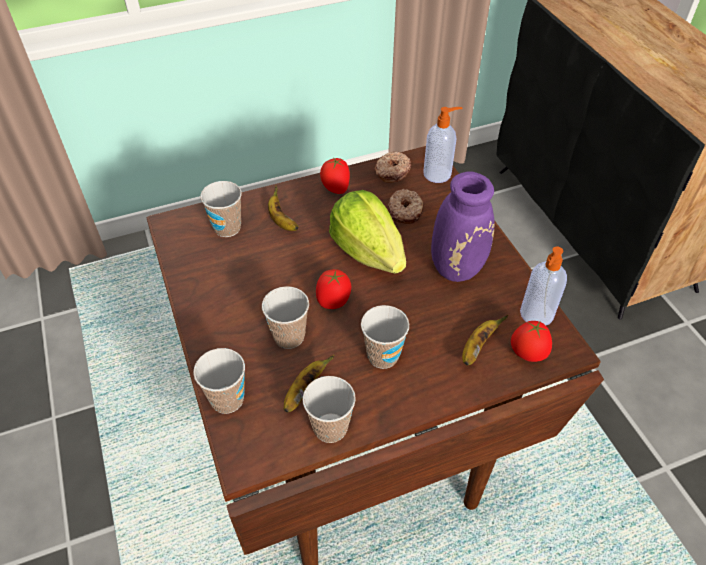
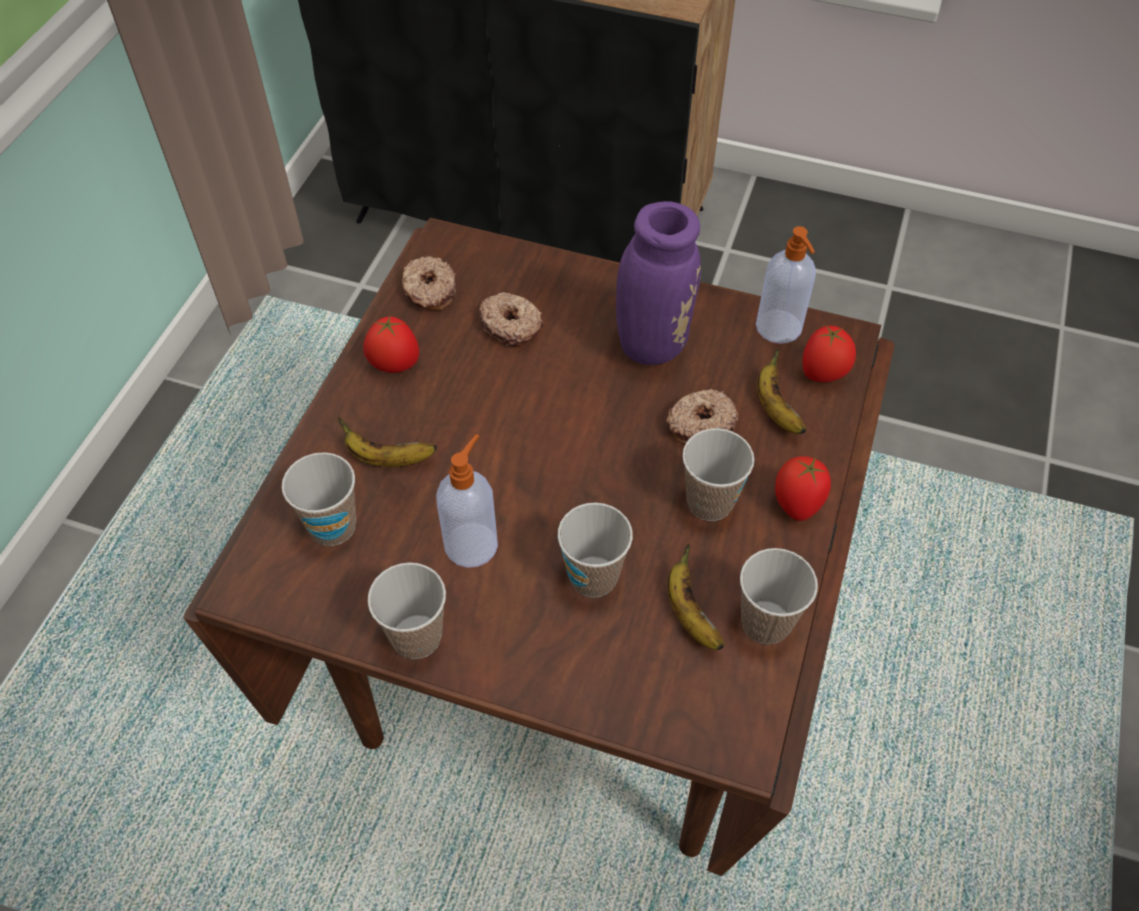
camera: 50 degrees left, 5 degrees up
cup [193,348,245,414] -> cup moved to [367,562,446,659]
tomato [316,269,351,309] -> tomato moved to [775,456,831,521]
lettuce [329,190,406,274] -> none
soap dispenser [423,107,462,183] -> soap dispenser moved to [436,434,498,568]
none -> donut [666,389,738,445]

